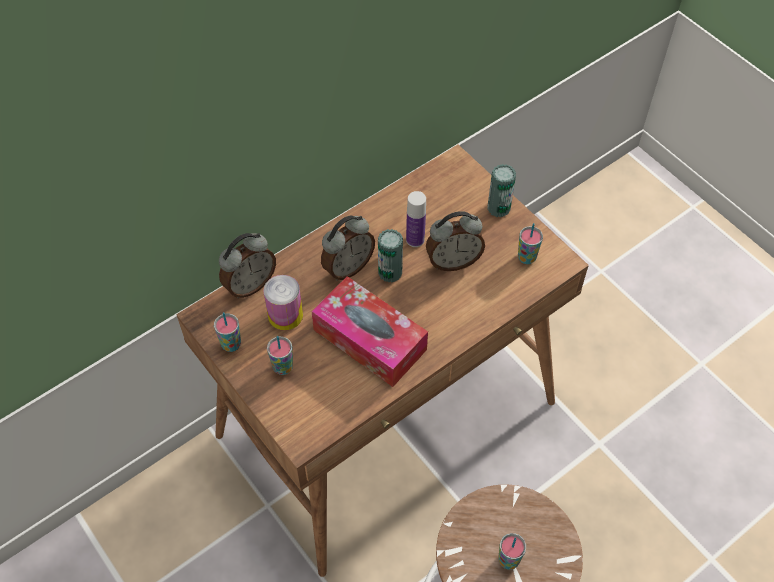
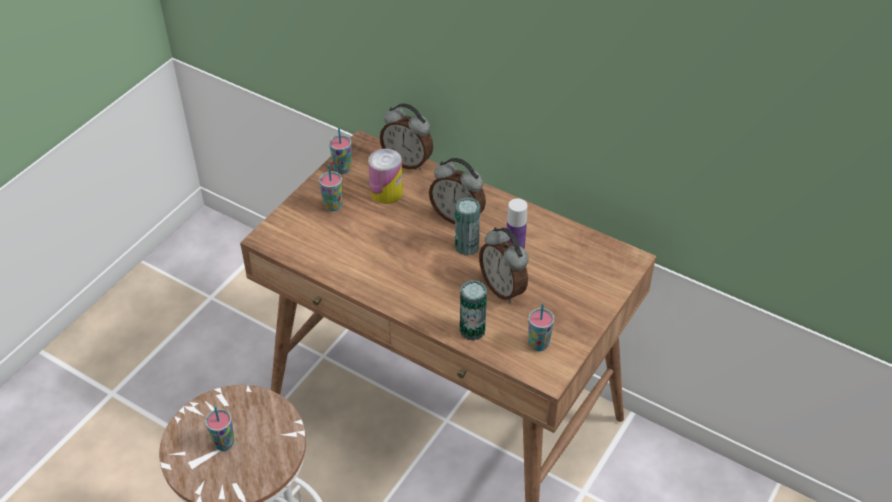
camera: 70 degrees right, 10 degrees down
tissue box [311,276,428,387] -> none
can [487,164,516,217] -> can moved to [460,280,487,341]

